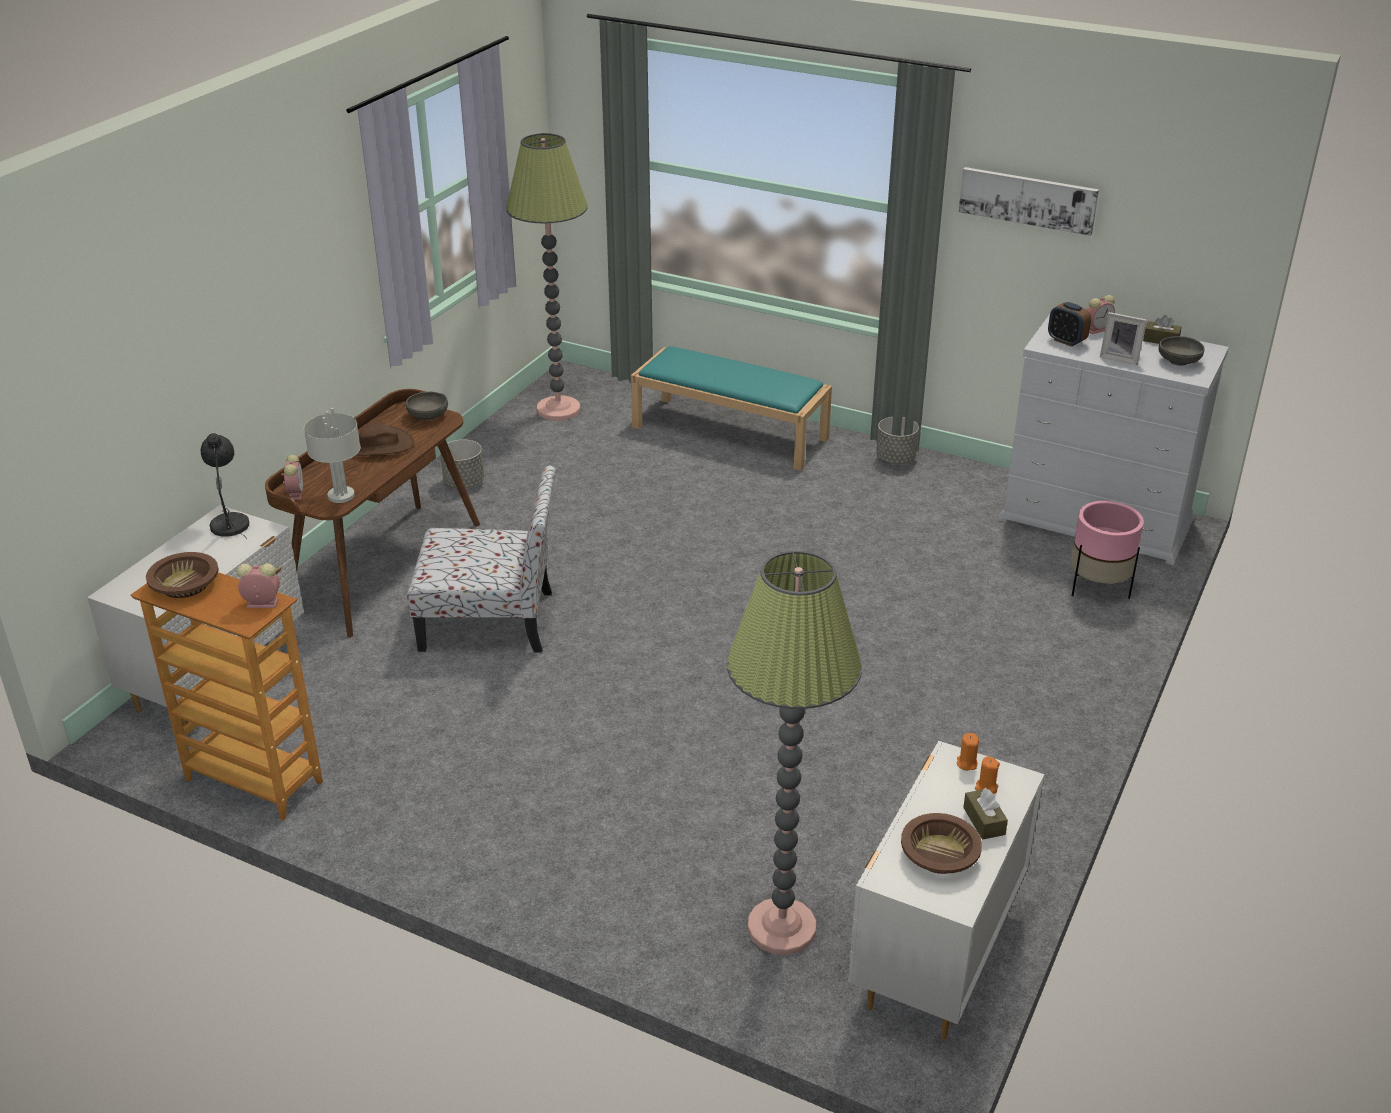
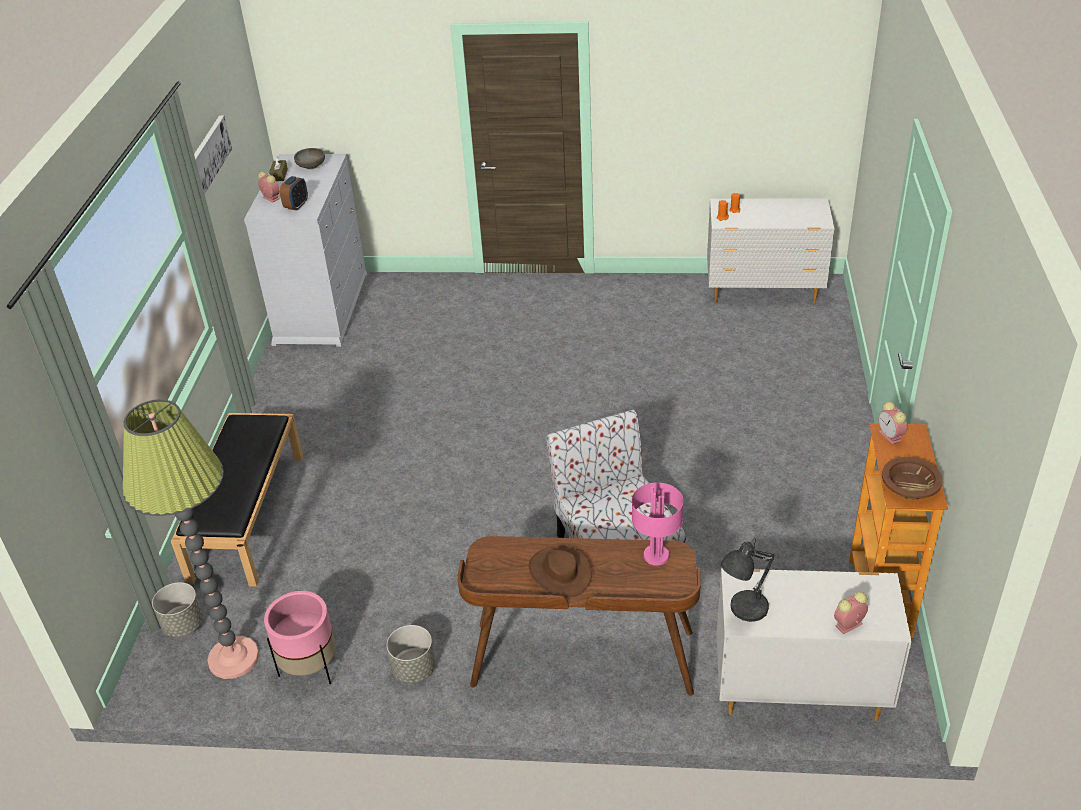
camera: 110 degrees left, 5 degrees up
alarm clock [282,455,303,500] -> alarm clock moved to [834,592,868,634]
grey table lamp [304,408,361,503] -> pink table lamp [632,483,683,566]
grey bowl [406,392,448,420] -> none
turquoise bench [631,347,832,470] -> black bench [171,413,303,587]
floor lamp [727,551,862,955] -> none
grey planter [876,417,919,464] -> grey planter moved to [152,582,203,637]
brown bowl [901,813,982,874] -> none
brown tissue box [963,788,1008,840] -> none
pink planter [1070,501,1144,599] -> pink planter moved to [264,591,336,685]
picture frame [1100,312,1147,365] -> none

